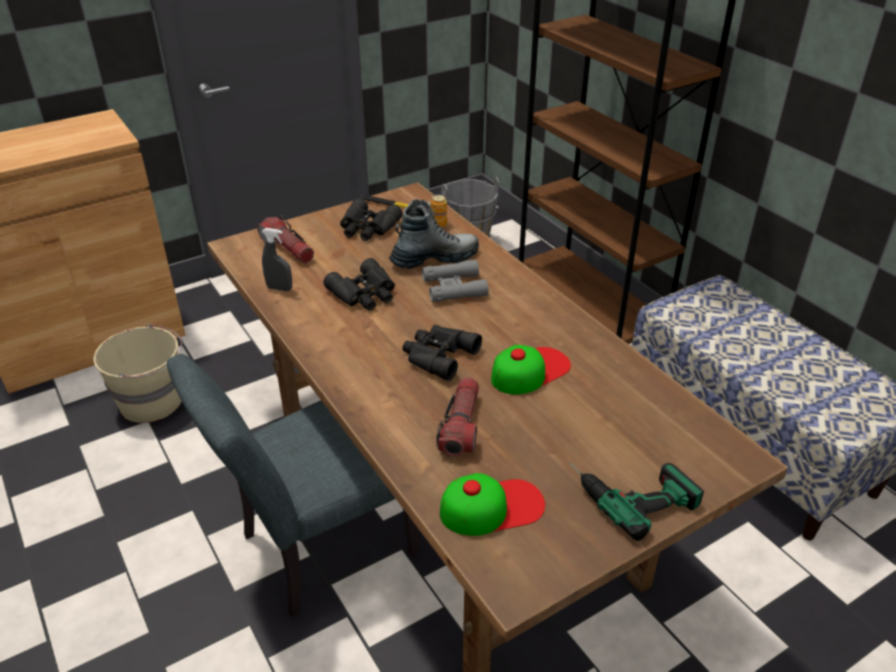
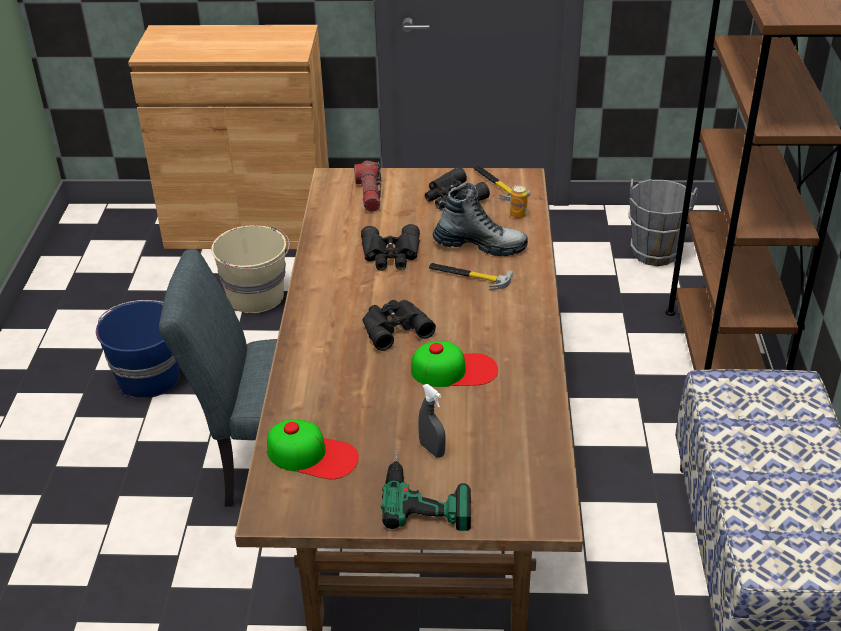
camera: 35 degrees right, 0 degrees up
grey spray bottle [262,228,292,291] -> grey spray bottle moved to [418,384,446,457]
grey binoculars [422,259,489,302] -> hammer [429,263,513,290]
flashlight [436,377,479,456] -> none
none -> blue bucket [96,300,180,398]

